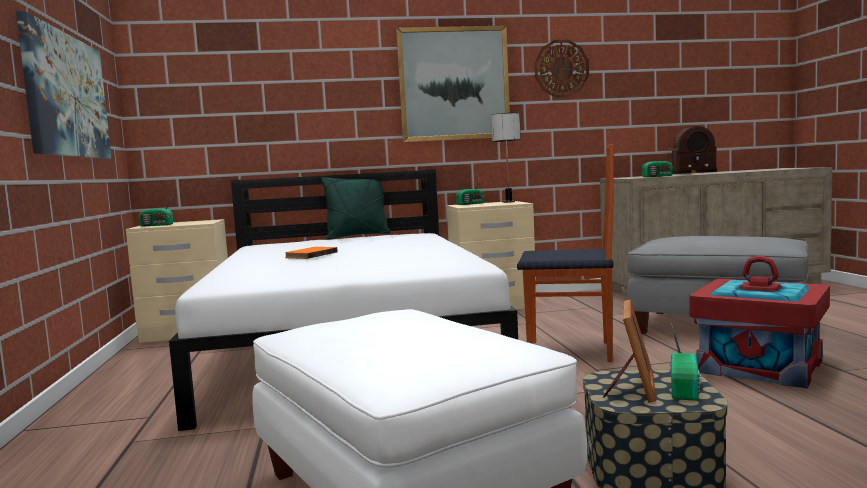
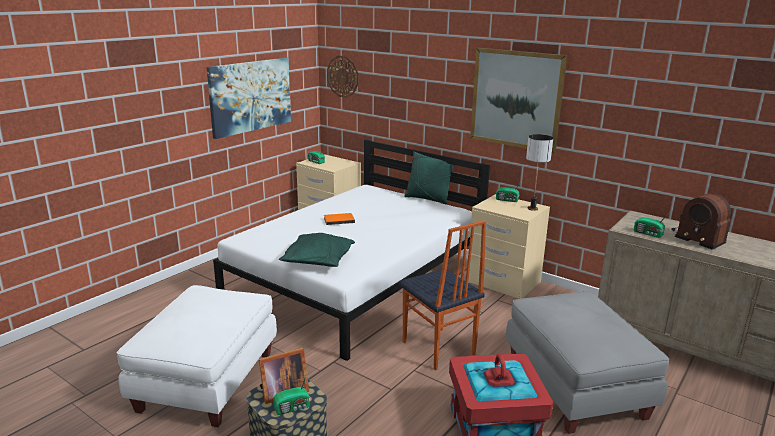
camera: 45 degrees right, 15 degrees up
wall clock [535,40,589,98] -> wall clock moved to [327,56,358,98]
none -> green pillow [278,233,355,267]

